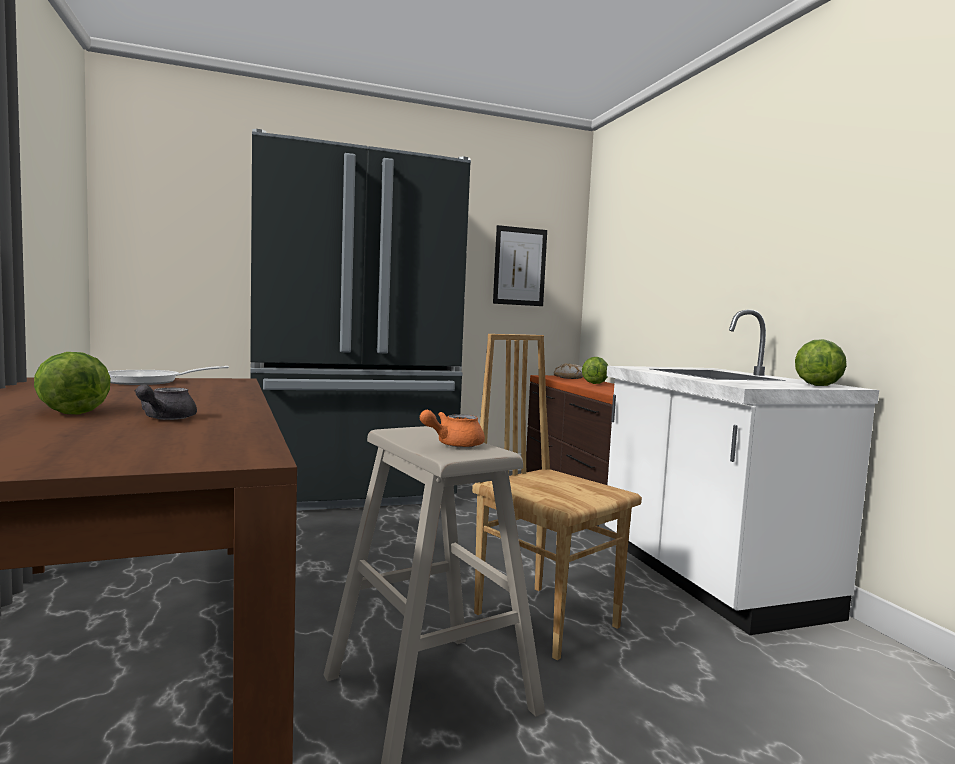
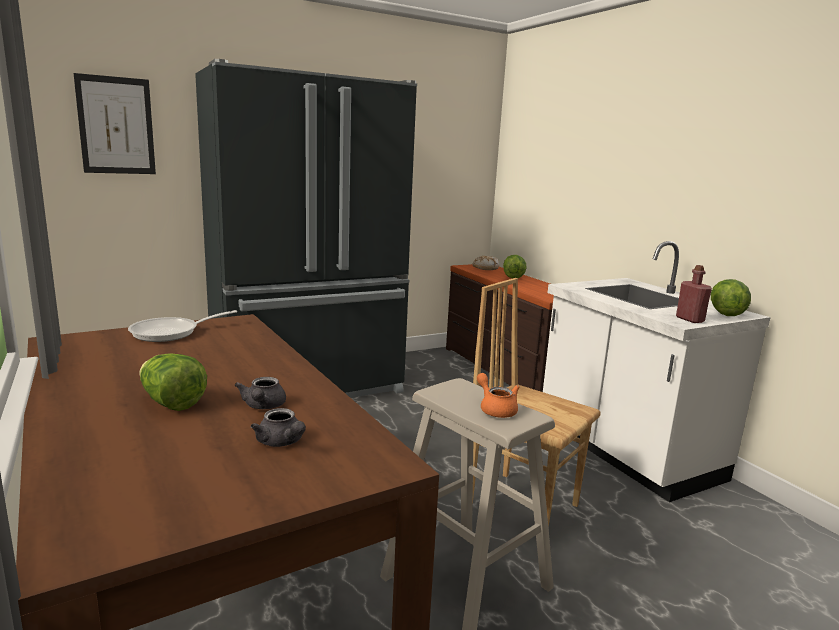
camera: 10 degrees left, 10 degrees up
orange teapot [420,410,485,448] -> orange teapot turned 105 degrees clockwise [477,373,519,418]
picture [493,225,547,306] -> picture moved to [73,73,156,174]
none -> grey teapot [251,408,306,447]
none -> red bottle [676,265,712,323]

